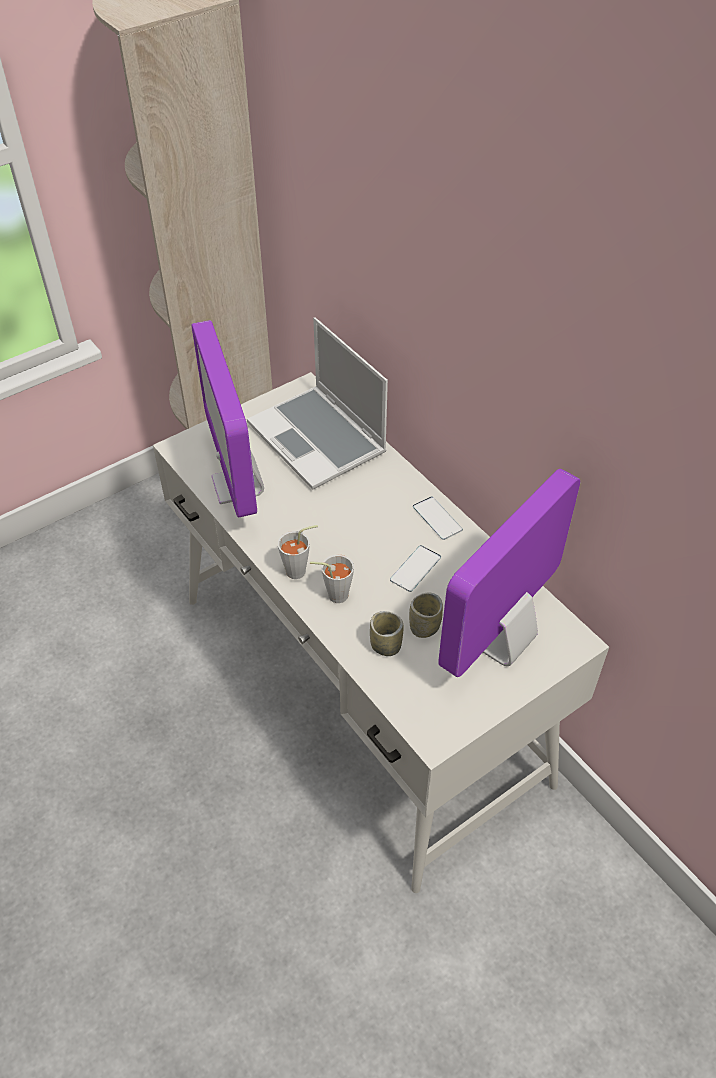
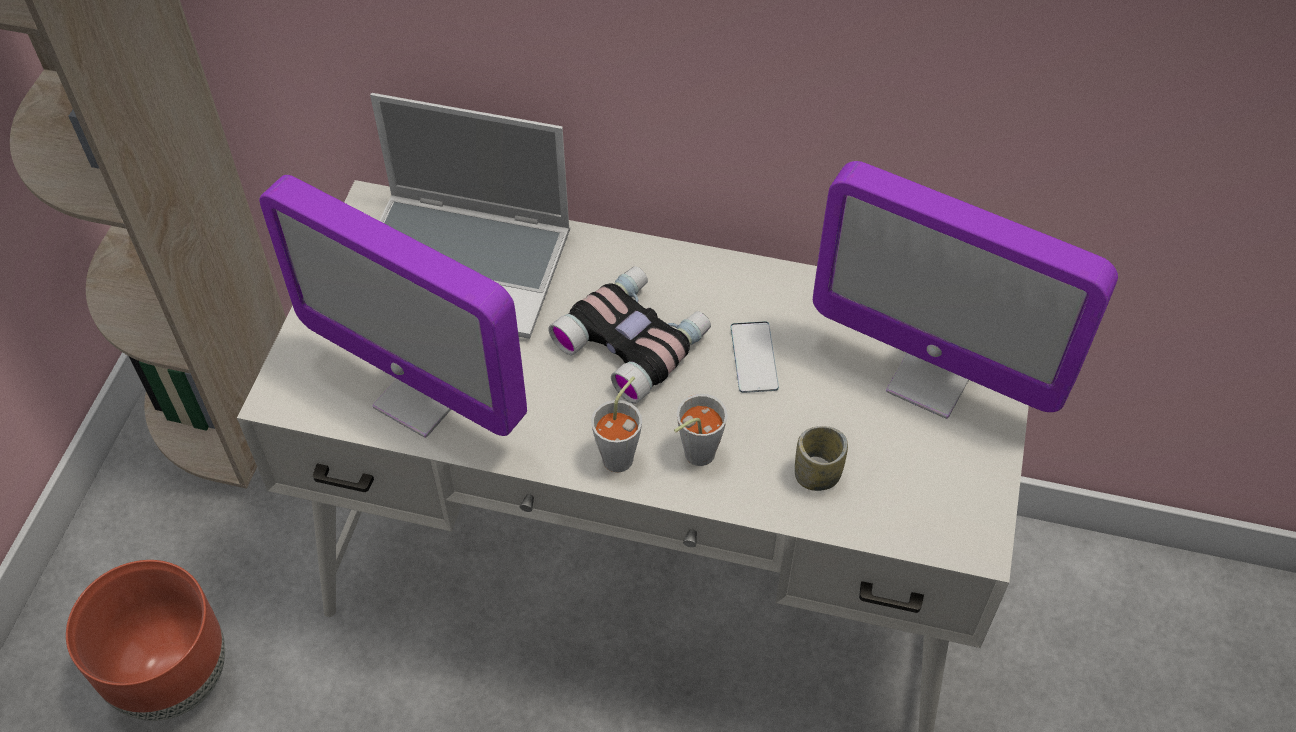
camera: 40 degrees left, 5 degrees up
cup [409,593,443,638] -> none
phone [413,497,463,540] -> none
monitor [438,469,580,677] -> monitor turned 60 degrees counterclockwise [813,161,1118,419]
none -> brown planter [66,560,225,721]
none -> binoculars [548,266,711,404]

